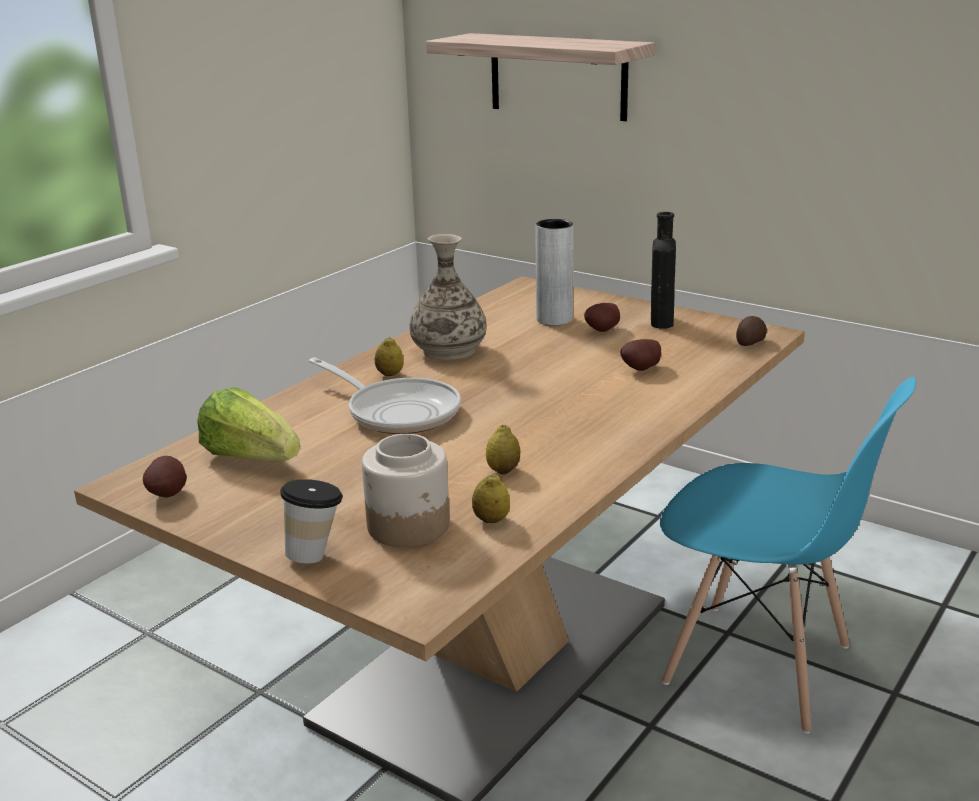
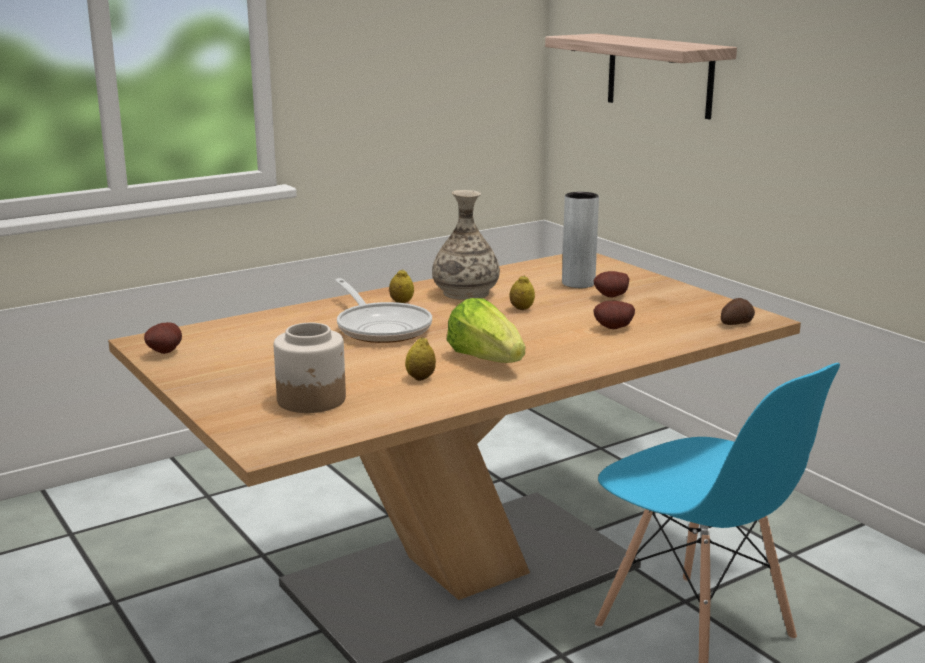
camera: 20 degrees right, 5 degrees down
lettuce [197,387,301,462] -> lettuce moved to [447,298,525,363]
cup [280,479,343,563] -> none
lemon [472,473,510,523] -> lemon moved to [510,275,535,310]
black bottle [651,212,676,329] -> none

